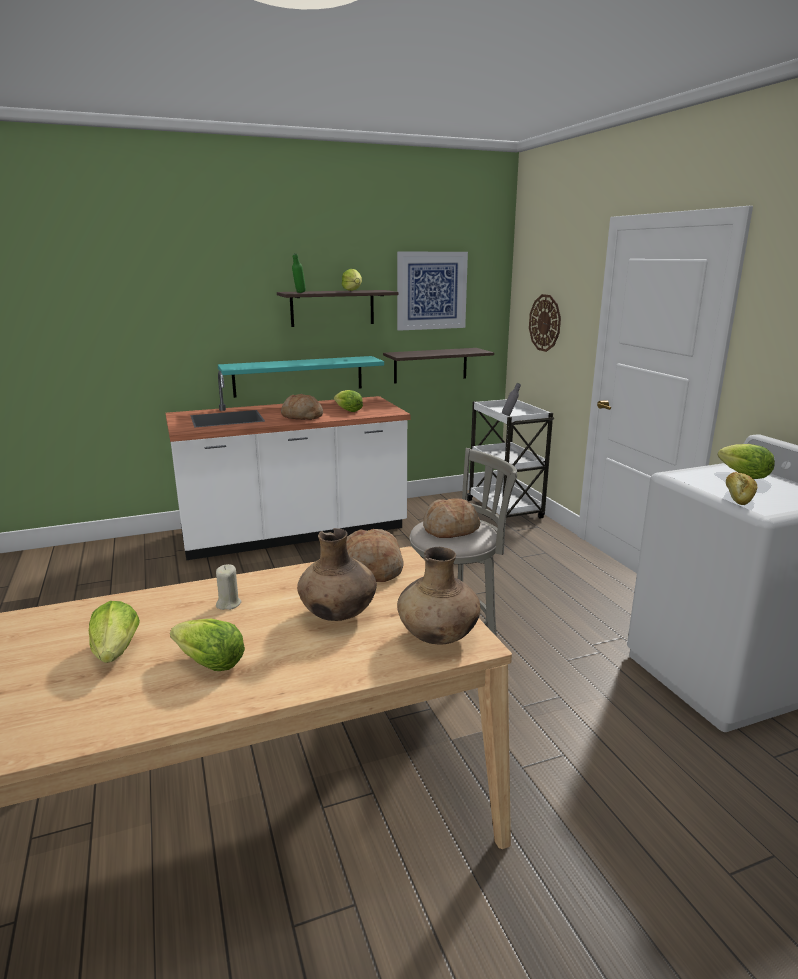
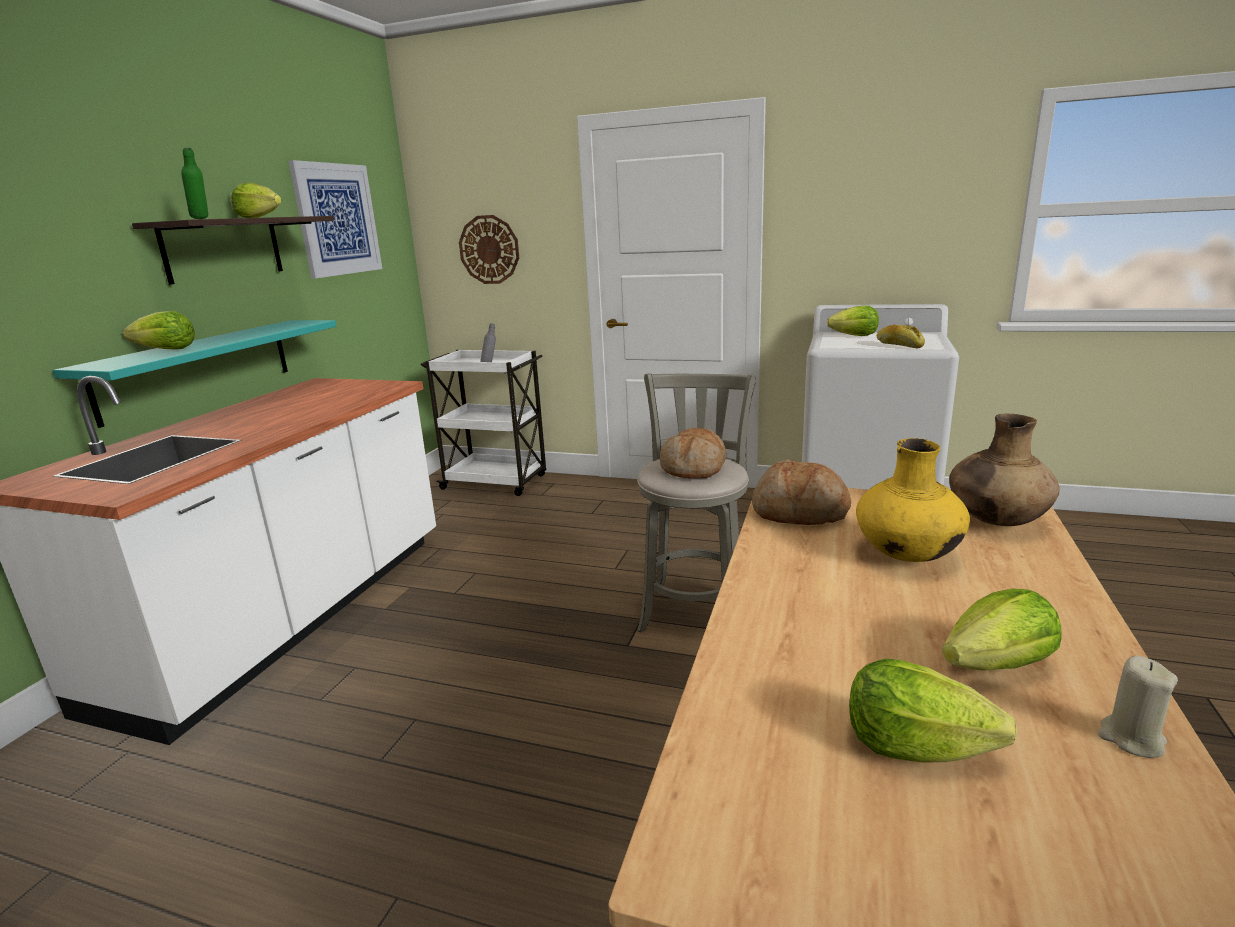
camera: 50 degrees left, 0 degrees up
beige candle [216,564,241,610] -> beige candle moved to [1098,656,1178,758]
bread [281,394,323,420] -> none
brown vase [297,528,377,621] -> yellow vase [856,438,970,562]
lettuce [334,390,363,412] -> lettuce moved to [123,311,195,350]
shelf [383,348,494,384] -> none

